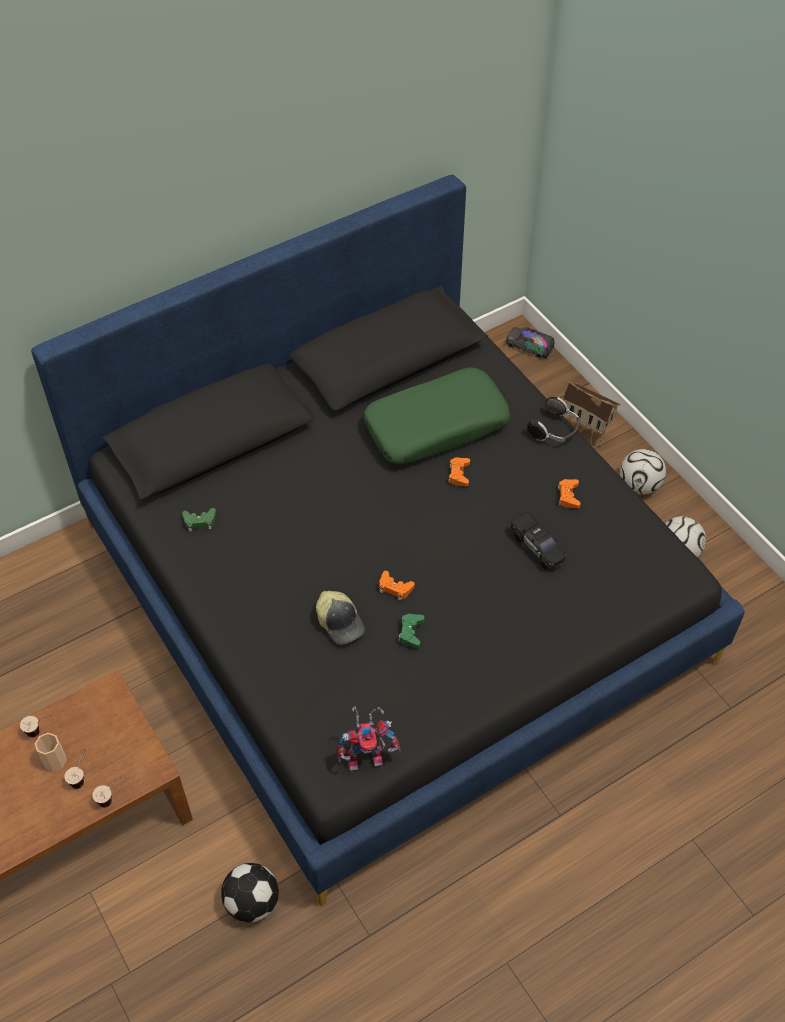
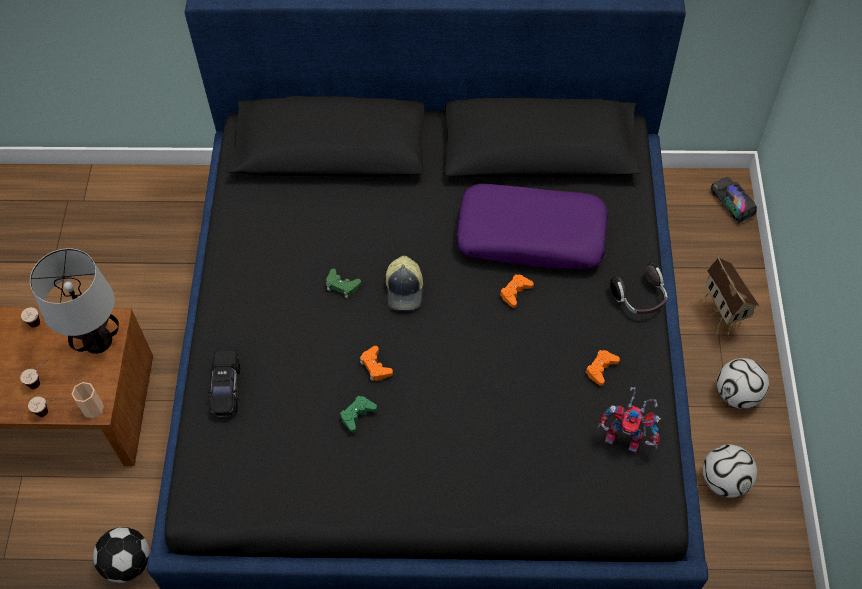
camera: 35 degrees right, 5 degrees up
cup [35,733,67,771] -> cup moved to [72,382,104,418]
green game controller [182,508,216,531] -> green game controller moved to [326,269,361,298]
cap [316,591,365,645] -> cap moved to [386,256,423,310]
toy robot [336,706,401,772] -> toy robot moved to [597,387,661,453]
green pillow [363,367,510,465] -> purple pillow [456,184,608,269]
black toy car [510,512,566,570] -> black toy car moved to [208,350,240,417]
none -> table lamp [30,248,119,354]

